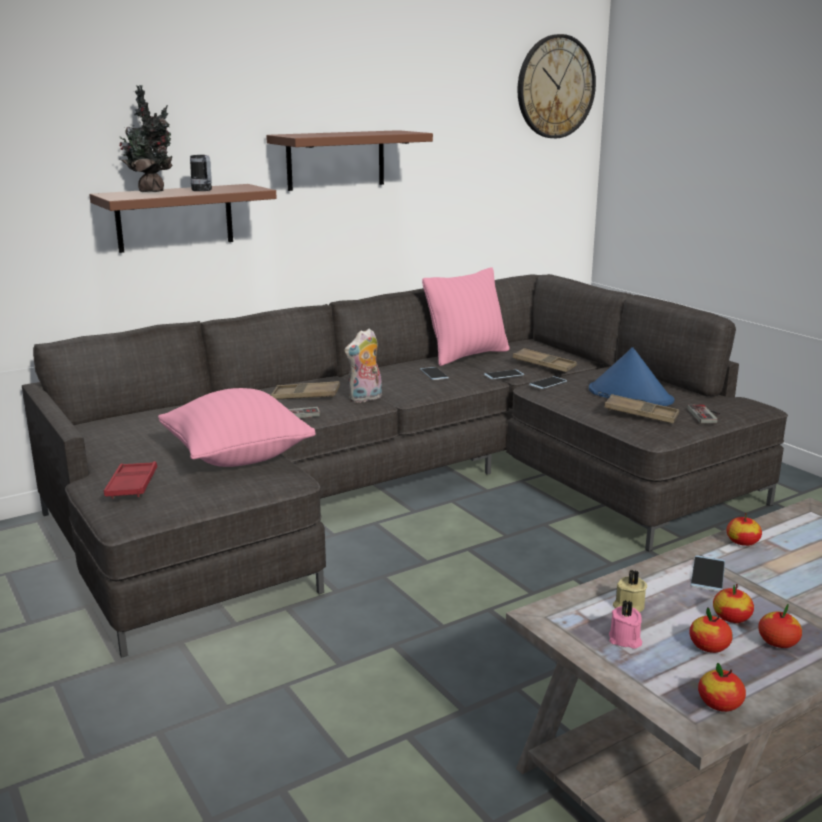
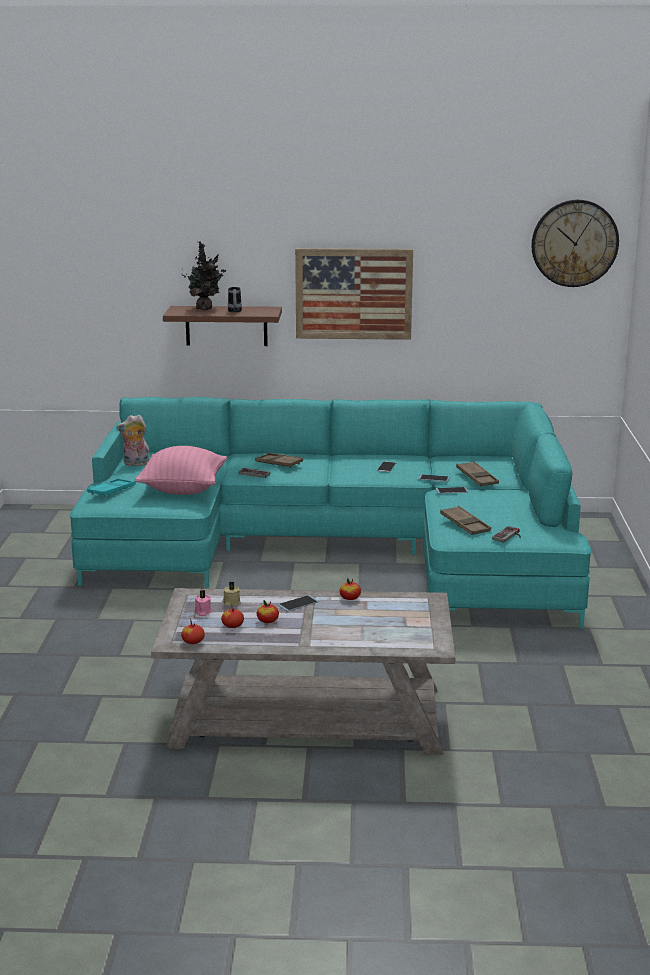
camera: 35 degrees right, 0 degrees up
grey sofa [22,274,788,658] -> turquoise sofa [70,397,591,629]
red tray [104,461,157,499] -> turquoise tray [87,478,136,497]
brown shelf [266,130,433,191] -> picture [295,248,413,340]
plush toy [344,328,382,403] -> plush toy moved to [117,414,150,466]
pink pillow [422,267,510,366] -> none
blue hat [589,347,674,406] -> none
apple [758,604,802,648] -> none

